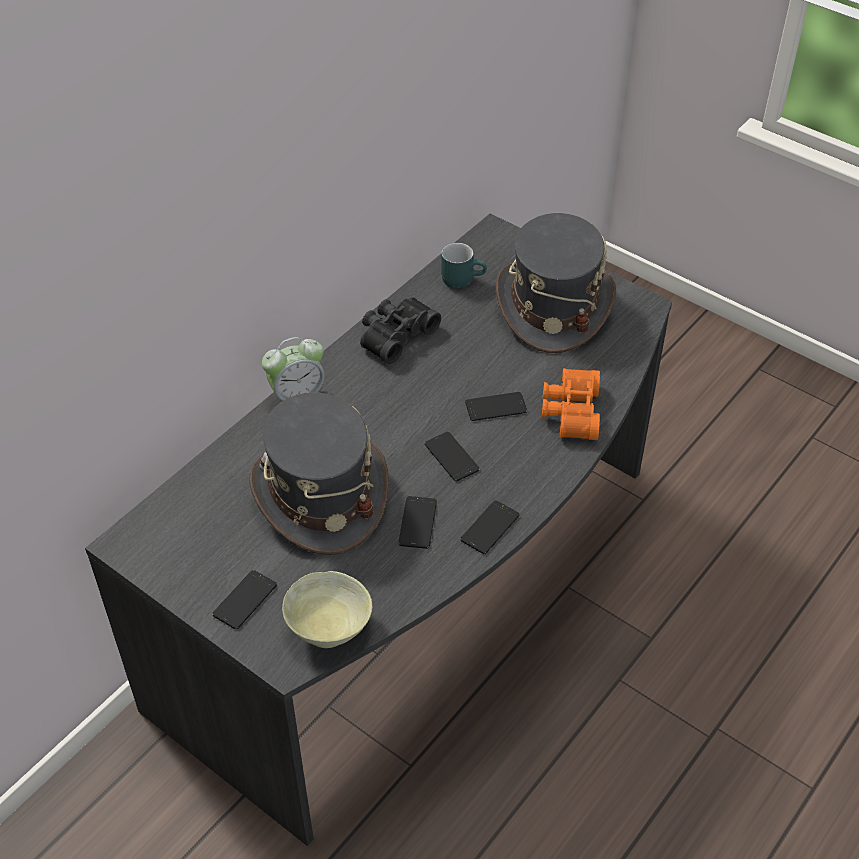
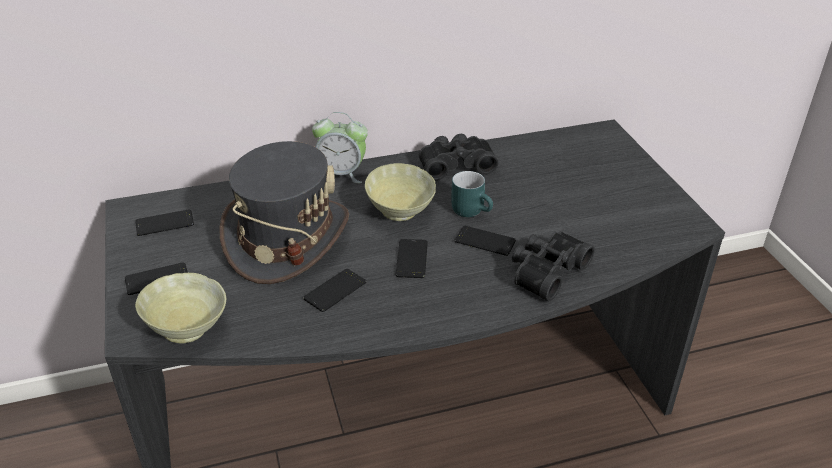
camera: 35 degrees right, 10 degrees down
turquoise mug [441,243,487,289] -> turquoise mug moved to [451,171,493,217]
phone [460,500,519,554] -> phone moved to [135,210,194,236]
grey hat [496,213,616,353] -> none
orange binoculars [542,368,600,440] -> black binoculars [512,231,595,301]
none -> beige bowl [365,163,436,221]

